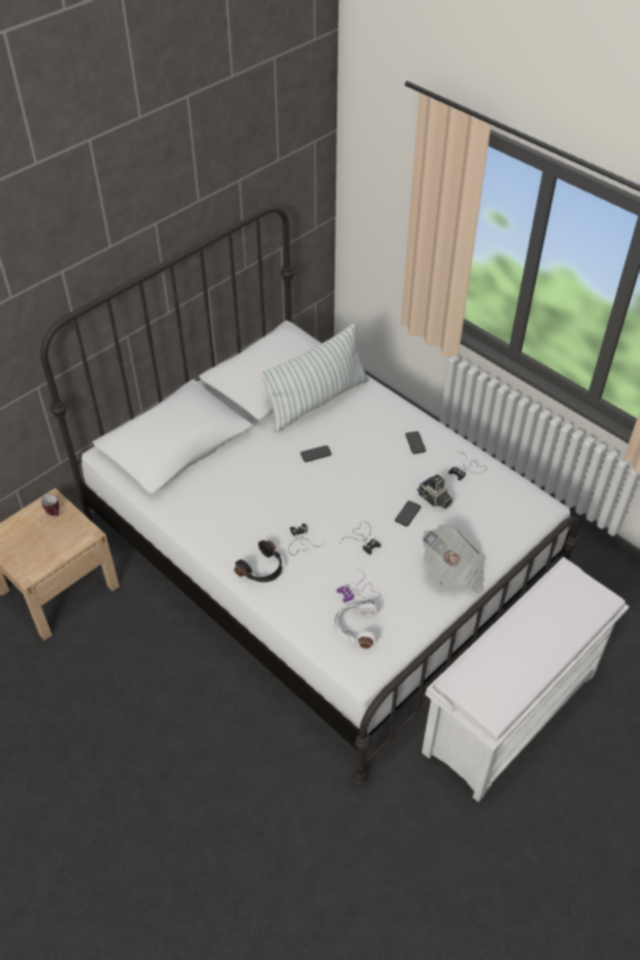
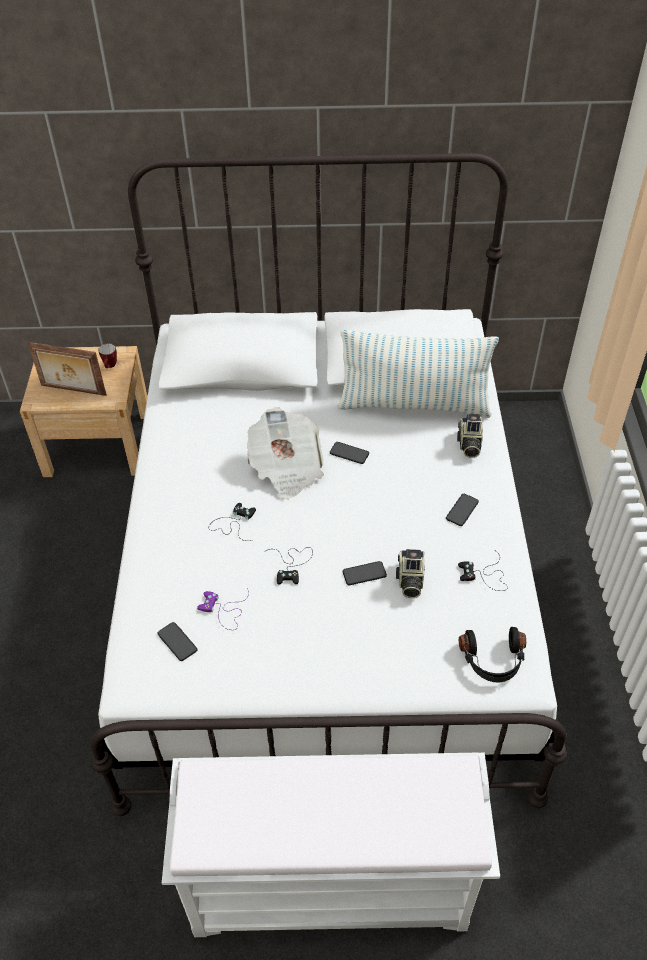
camera: 45 degrees right, 0 degrees up
black headphones [234,540,282,582] -> black headphones moved to [459,627,526,682]
white headphones [334,600,378,649] -> phone [157,622,197,661]
newspaper [422,525,485,593] -> newspaper moved to [247,407,324,500]
none -> picture frame [28,342,106,396]
none -> camera [457,414,483,458]

